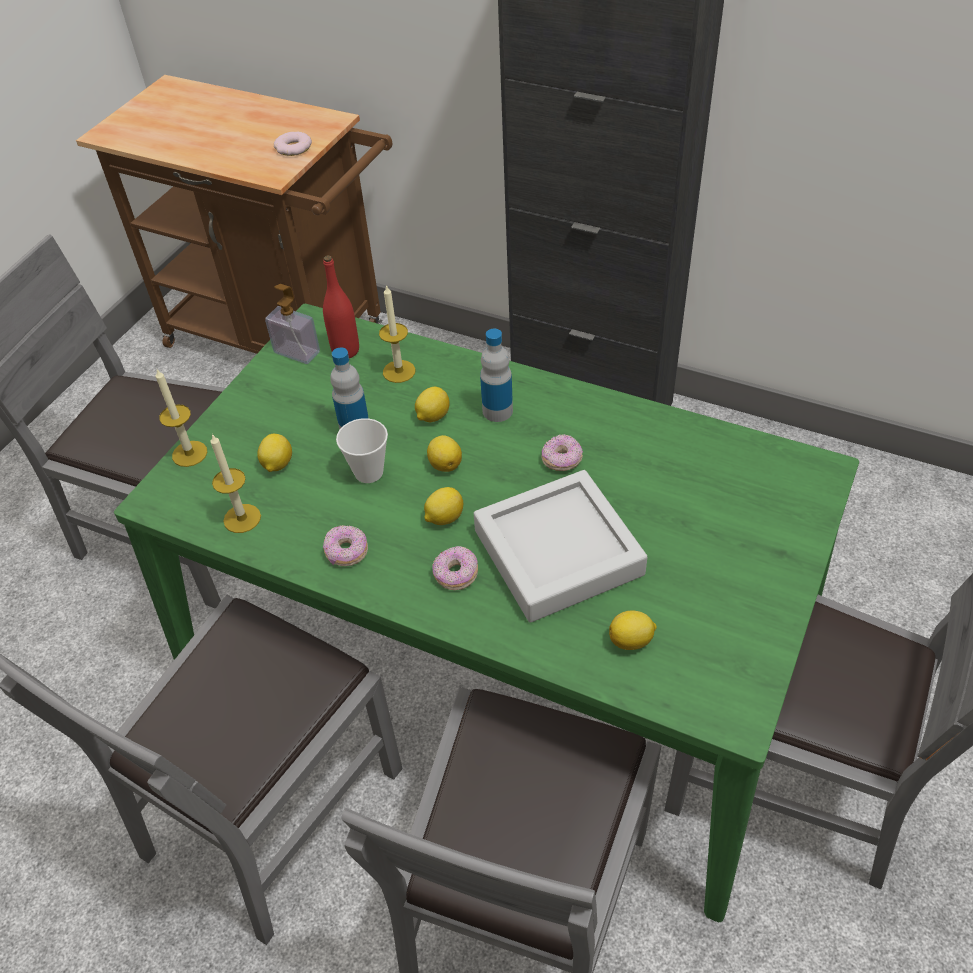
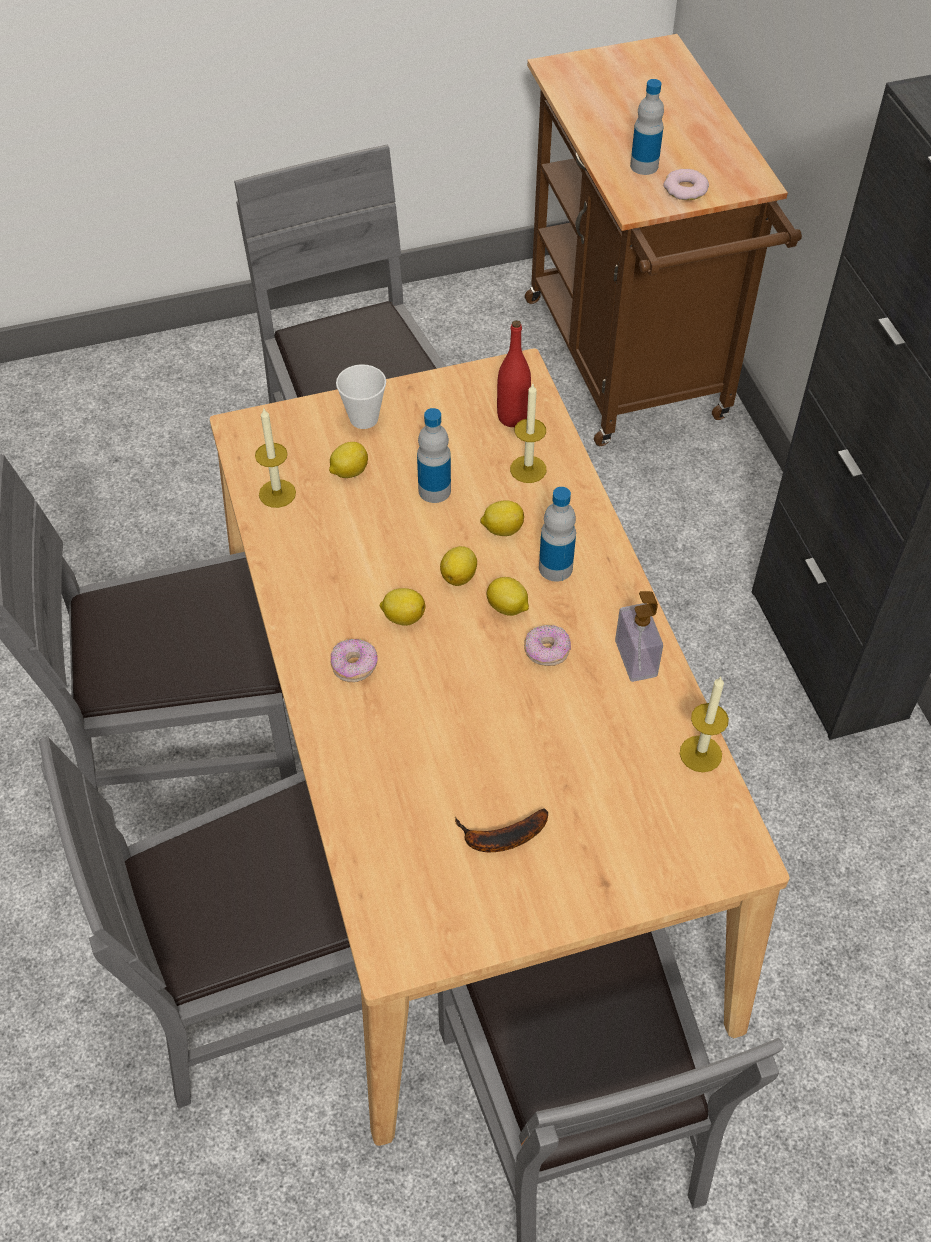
camera: 45 degrees right, 5 degrees up
green dining table [114,304,859,922] -> beige dining table [210,348,790,1146]
candle [156,369,207,467] -> candle moved to [680,676,729,772]
soap dispenser [265,284,320,364] -> soap dispenser moved to [615,591,663,682]
donut [323,525,368,566] -> none
cup [336,418,388,483] -> cup moved to [336,364,386,429]
grey tray [474,470,647,623] -> none
lemon [609,611,657,650] -> lemon moved to [487,577,529,616]
none -> banana [455,808,548,852]
none -> bottle [630,79,664,175]

